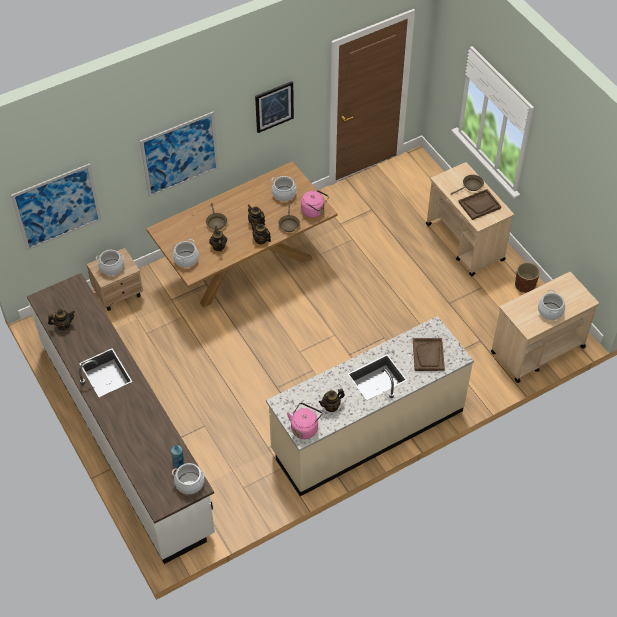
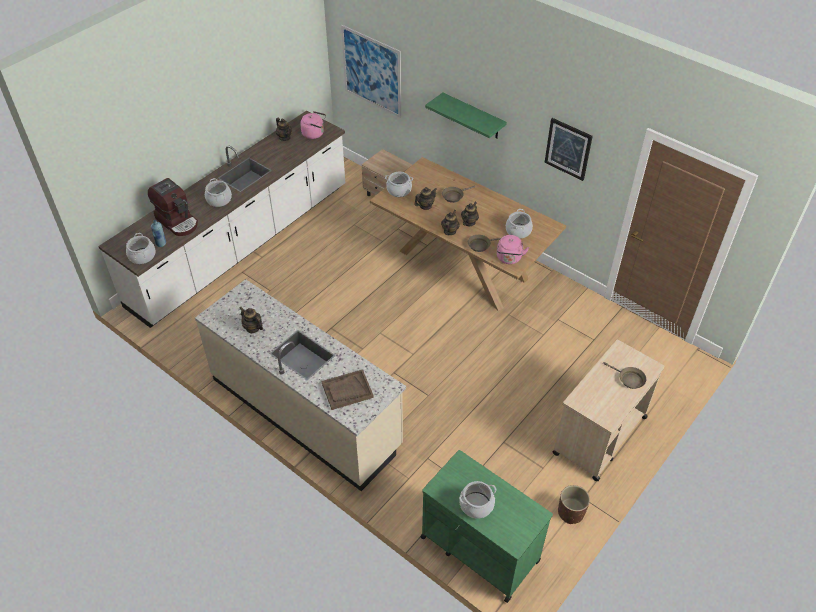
camera: 70 degrees right, 5 degrees down
cooking pot [96,250,124,276] -> cooking pot moved to [205,178,232,207]
picture [140,111,219,198] -> green shelf [425,92,507,139]
pink kettle [287,402,322,439] -> pink kettle moved to [300,111,326,139]
brown tray [458,189,501,220] -> none
beige cart [491,272,599,383] -> green cart [421,450,553,603]
none -> coffee machine [148,178,198,236]

